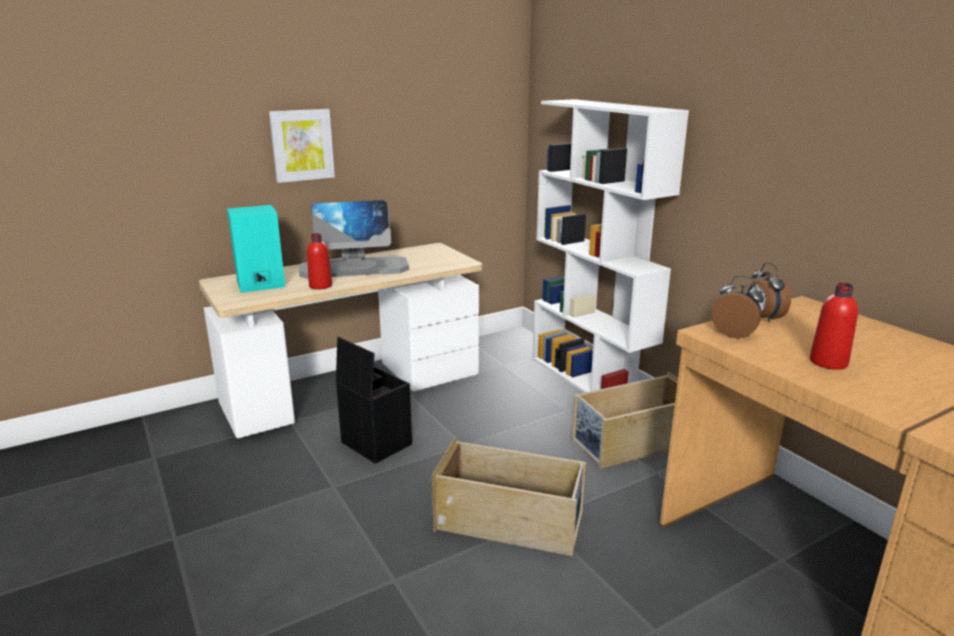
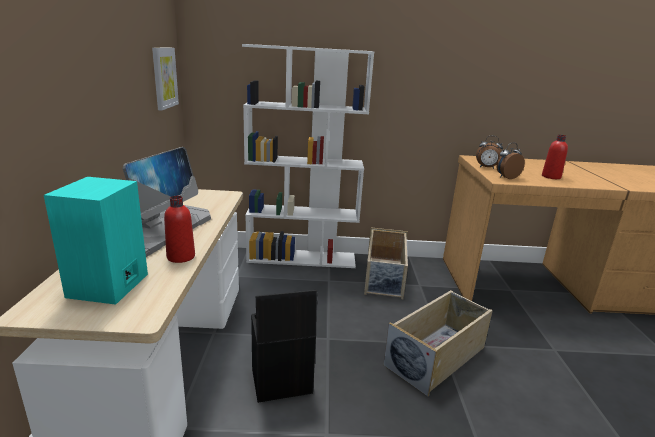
camera: 60 degrees left, 0 degrees up
picture [269,109,335,183] -> picture moved to [152,48,179,110]

